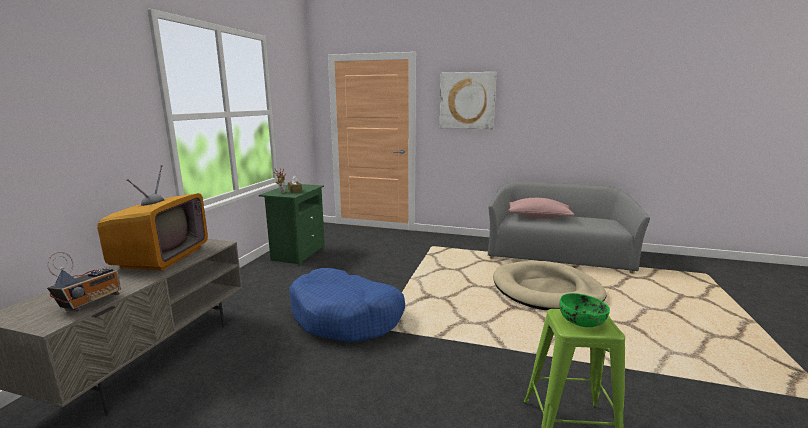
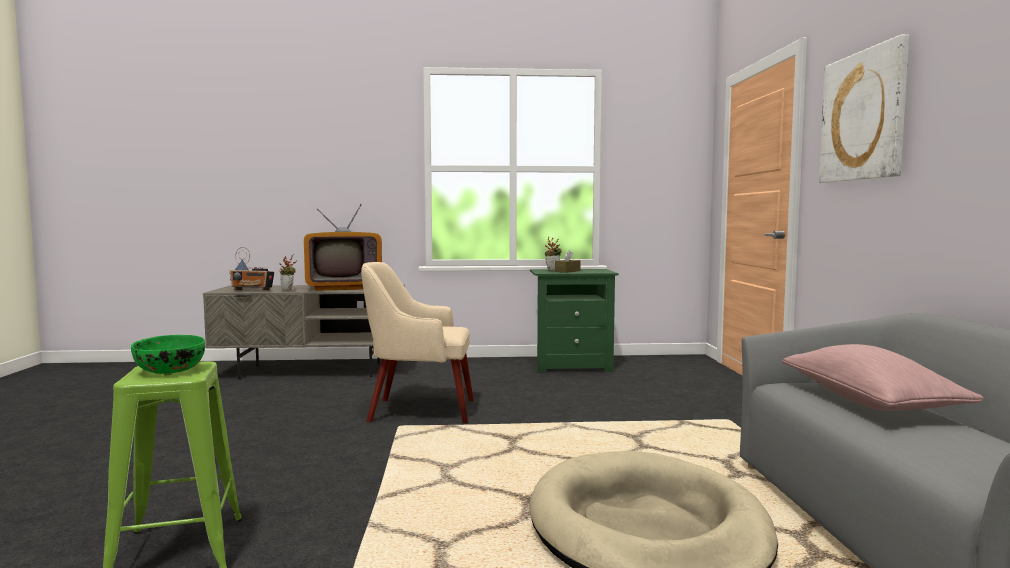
camera: 70 degrees right, 10 degrees down
blue dog bed [289,268,405,342] -> beige armchair [361,262,474,423]
none -> potted plant [279,254,297,291]

